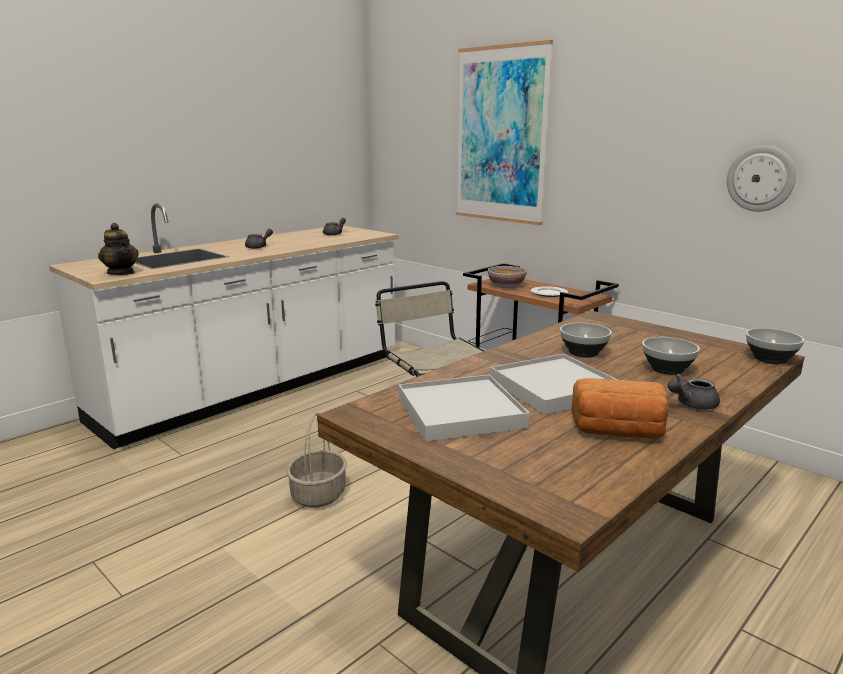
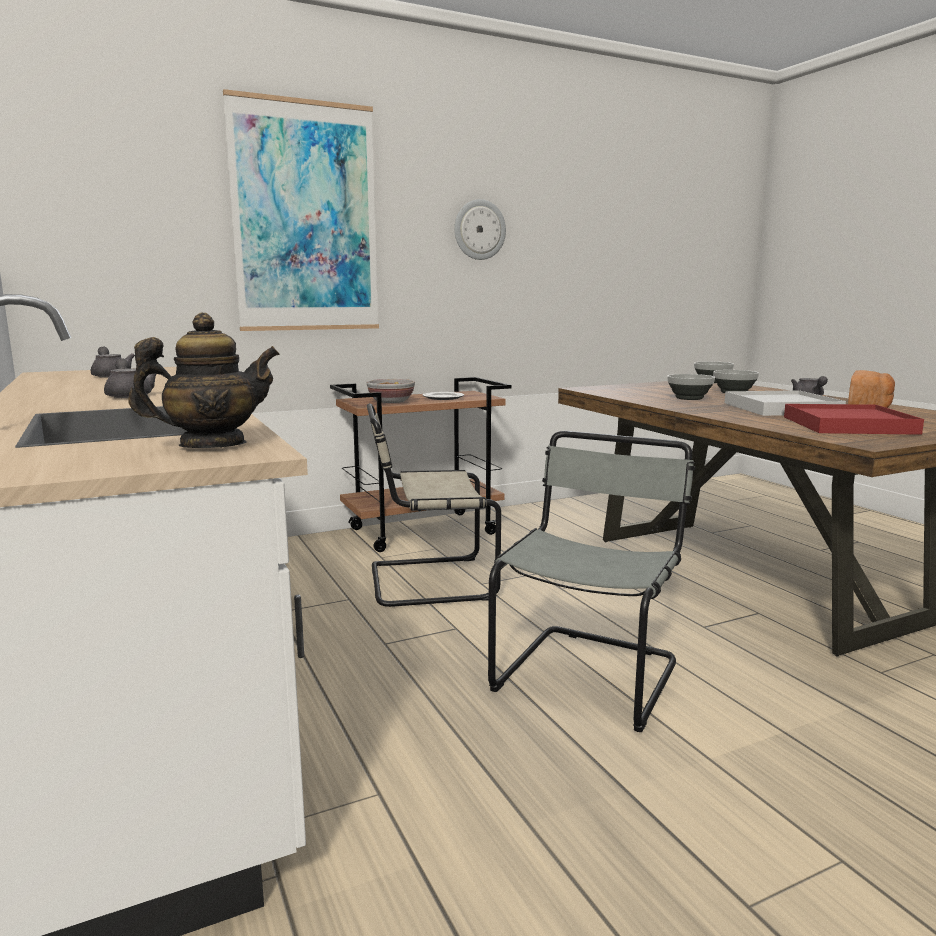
camera: 70 degrees left, 5 degrees down
basket [286,413,347,508] -> grey chair [488,431,696,732]
white tray [398,375,530,442] -> red tray [784,404,924,435]
wall clock [727,145,796,212] -> wall clock moved to [454,199,506,260]

